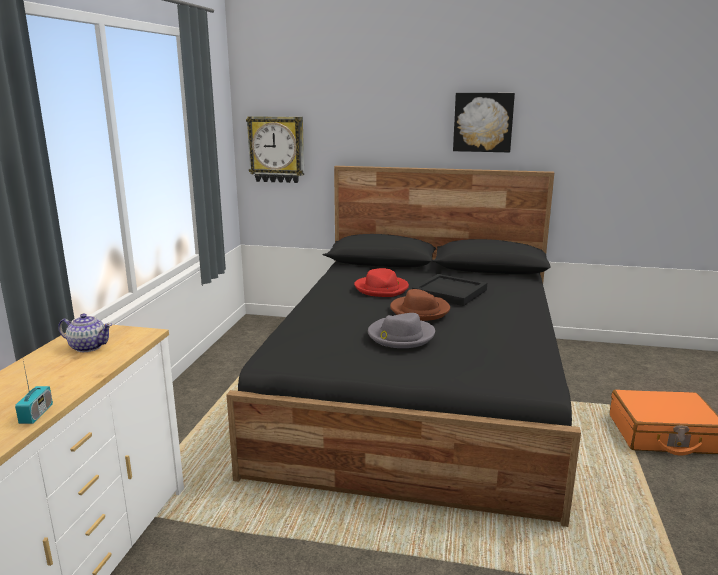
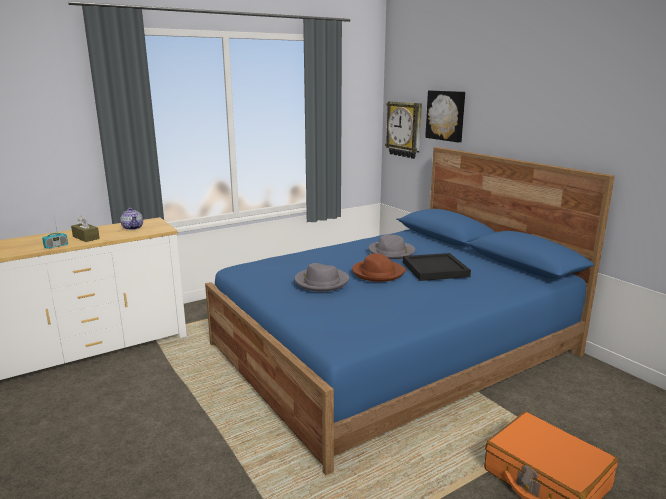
camera: 45 degrees right, 0 degrees up
black bed [226,166,581,527] -> blue bed [205,147,615,475]
red hat [354,268,409,297] -> grey hat [369,235,415,259]
picture [453,93,515,152] -> picture moved to [425,90,465,143]
none -> brown tissue box [71,216,100,242]

